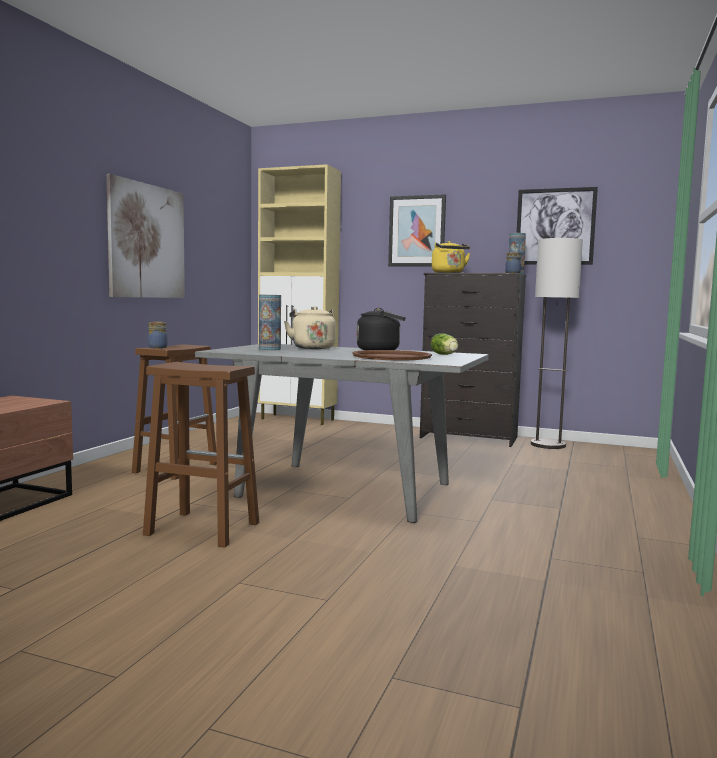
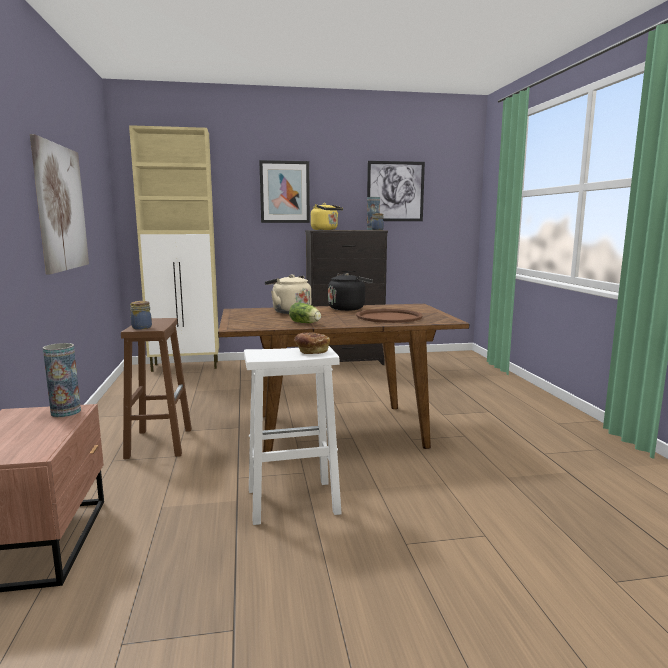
camera: 30 degrees left, 5 degrees up
brown stool [143,362,259,548] -> white stool [244,346,342,525]
grey dining table [195,344,489,523] -> brown dining table [218,304,469,452]
vase [259,295,281,351] -> vase moved to [43,343,81,417]
lettuce [431,333,458,355] -> lettuce moved to [289,302,321,323]
floor lamp [531,238,583,449] -> none
none -> bread [294,332,330,354]

